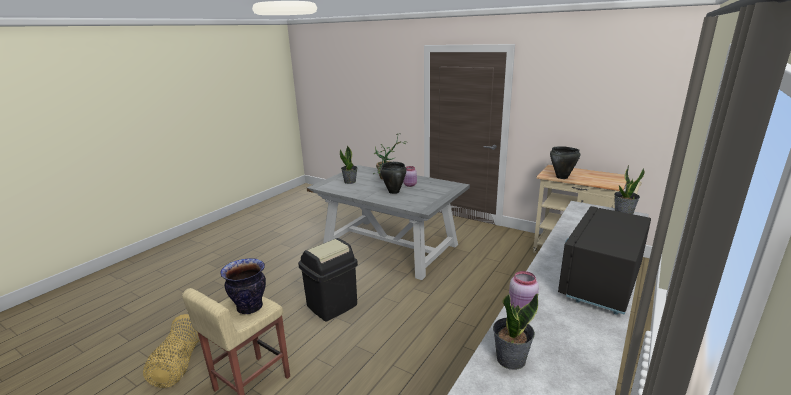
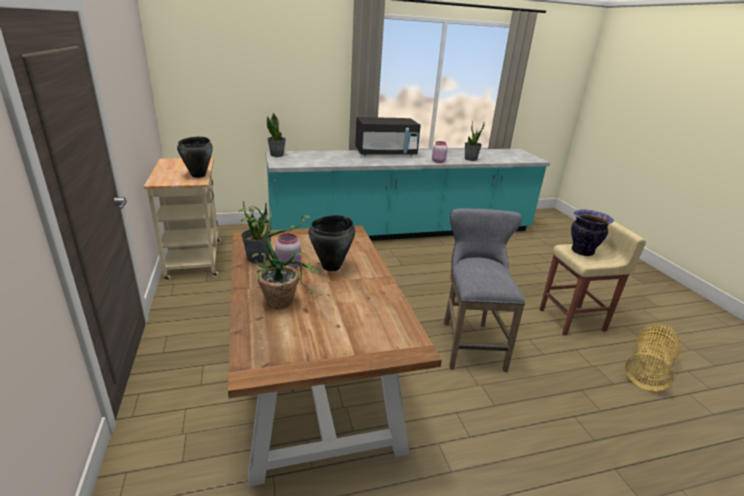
camera: 140 degrees left, 5 degrees up
black trash can [298,238,358,321] -> grey stool [444,209,525,372]
grey dining table [307,165,470,280] -> brown dining table [228,225,442,487]
potted plant [340,146,357,184] -> potted plant moved to [241,201,271,263]

